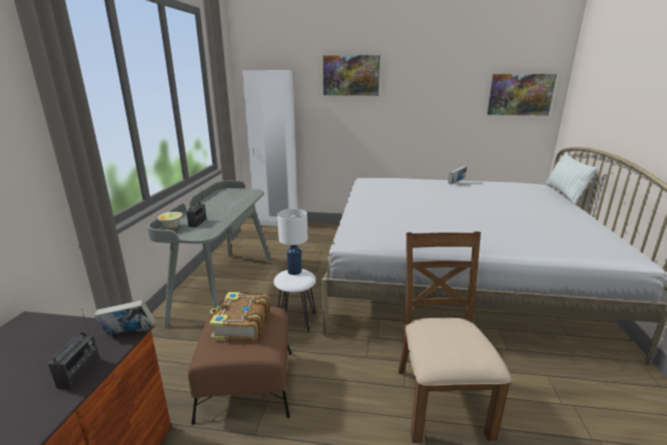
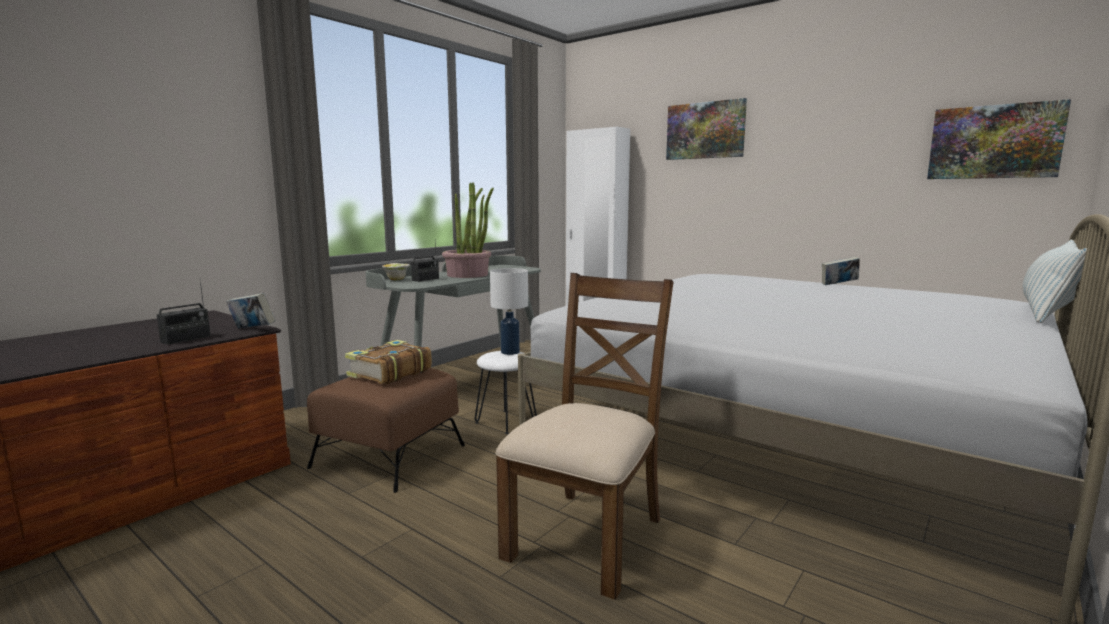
camera: 30 degrees right, 10 degrees down
none -> potted plant [442,183,494,278]

